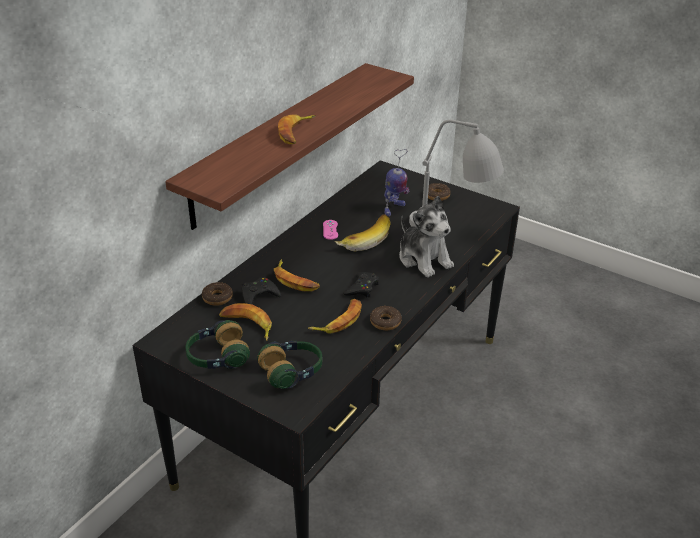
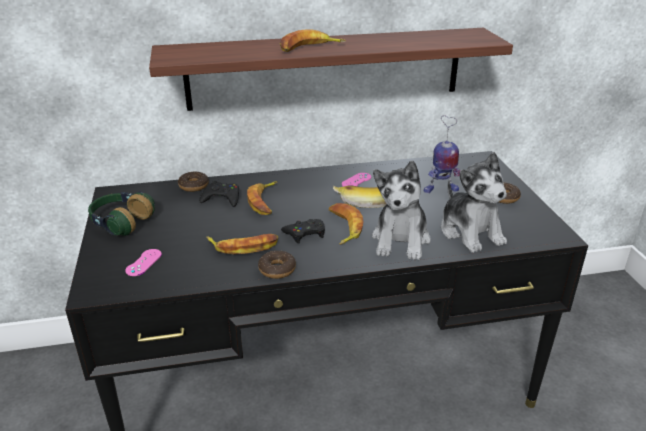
camera: 45 degrees right, 5 degrees down
banana [219,303,272,341] -> banana moved to [329,203,364,245]
headphones [257,341,322,389] -> pink game controller [125,249,162,276]
grey table lamp [409,119,504,227] -> plush toy [441,152,507,253]

